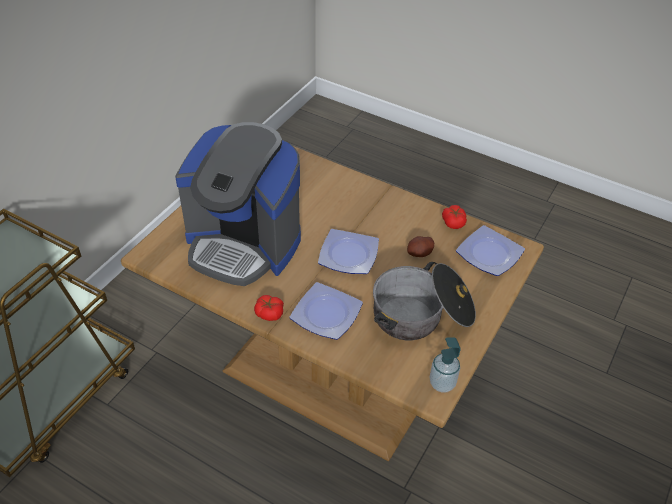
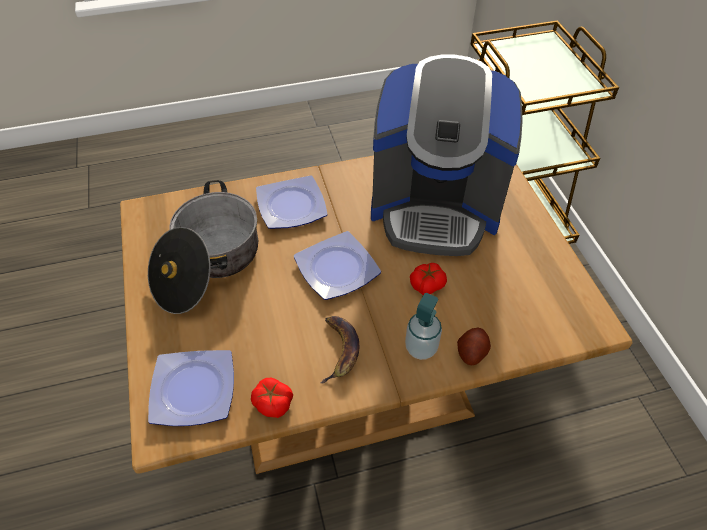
camera: 135 degrees right, 5 degrees up
coffee machine [175,122,301,286] -> coffee machine turned 150 degrees counterclockwise [371,55,523,256]
tomato [254,295,284,321] -> tomato moved to [410,263,447,295]
potato [407,236,434,257] -> potato moved to [457,328,491,365]
soap dispenser [430,337,461,393] -> soap dispenser moved to [405,293,442,360]
none -> banana [321,316,360,383]

